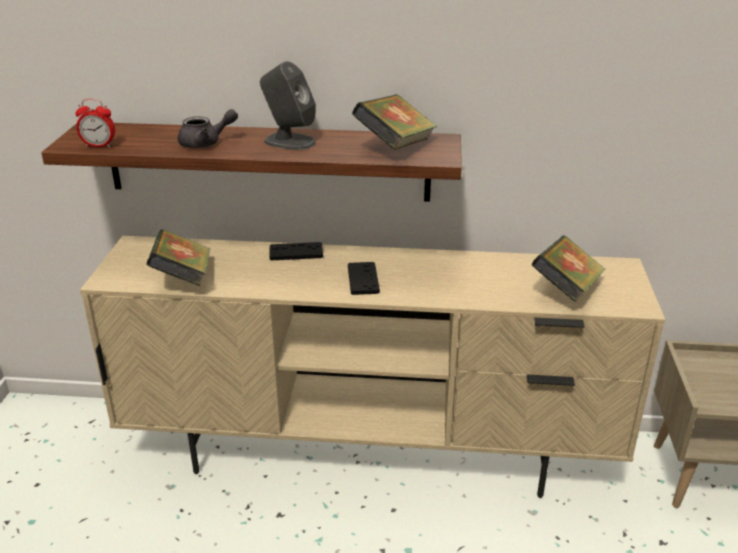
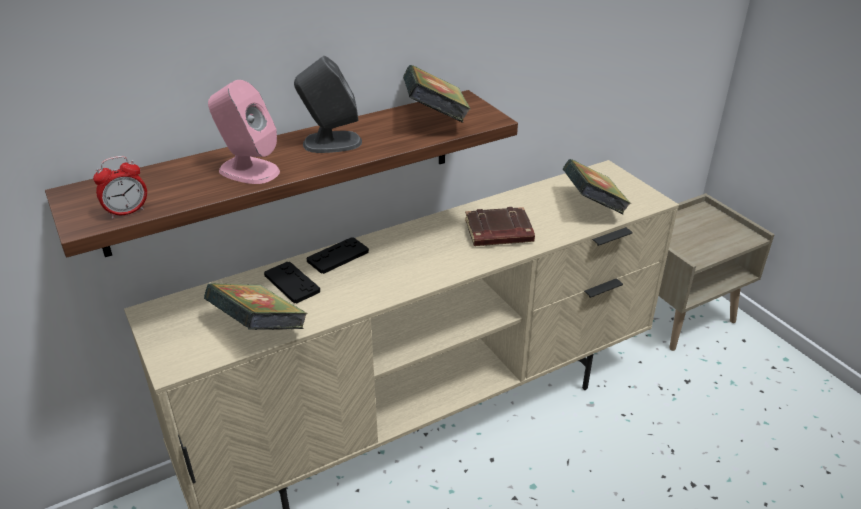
camera: 35 degrees left, 5 degrees up
grey teapot [178,109,238,148] -> pink speaker [208,80,280,184]
black game controller [348,262,380,295] -> black game controller moved to [264,261,320,304]
none -> brown book [465,207,535,246]

